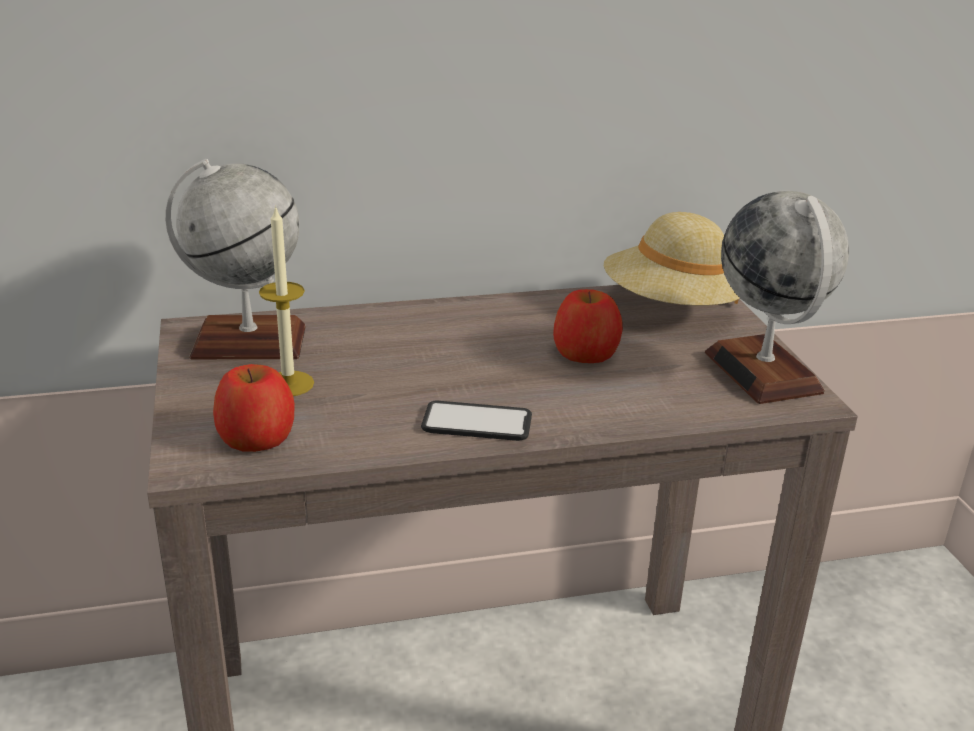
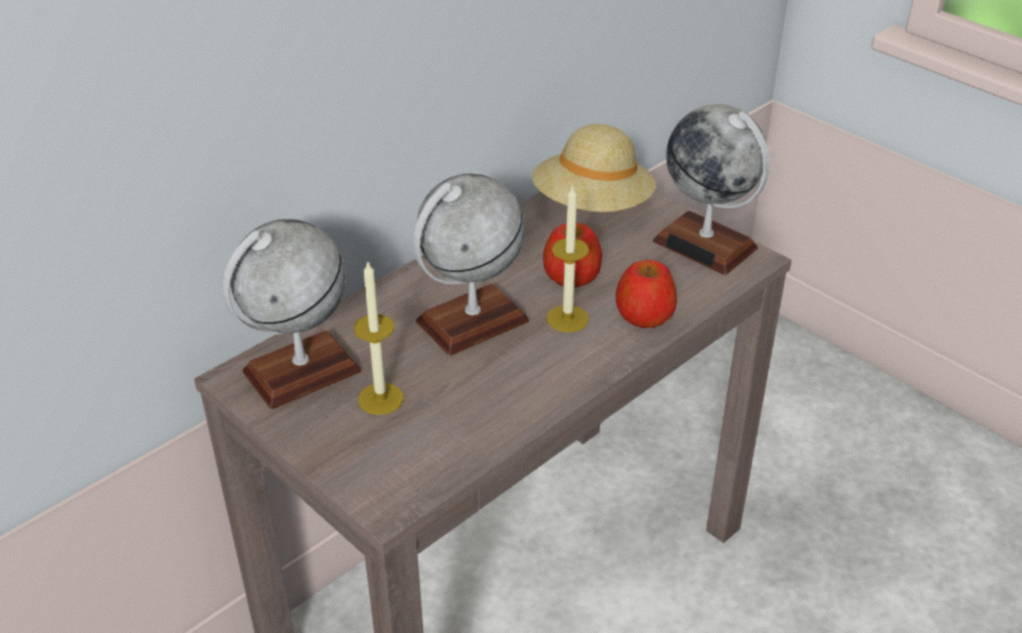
camera: 30 degrees left, 10 degrees up
apple [213,364,295,452] -> apple moved to [615,260,677,328]
phone [421,401,532,441] -> none
none -> globe [413,174,529,356]
none -> candle [547,185,589,332]

